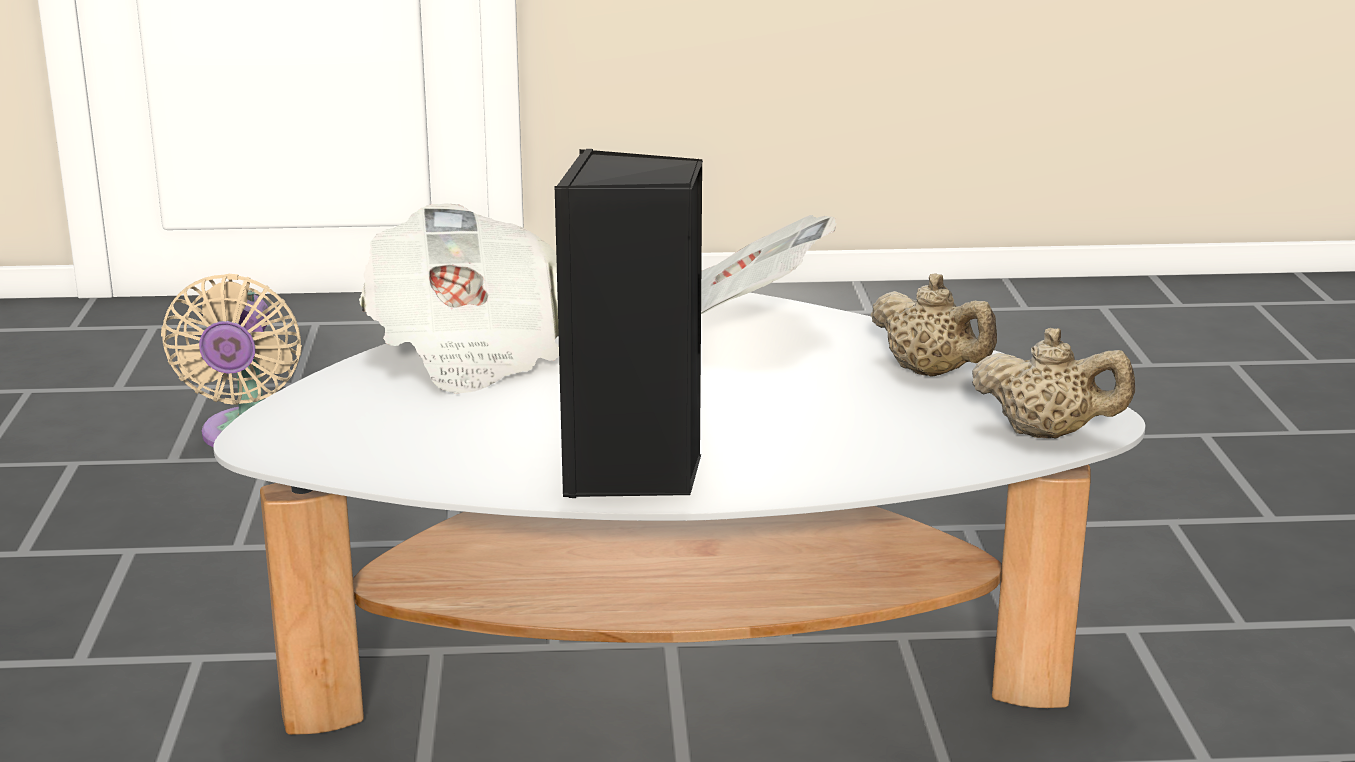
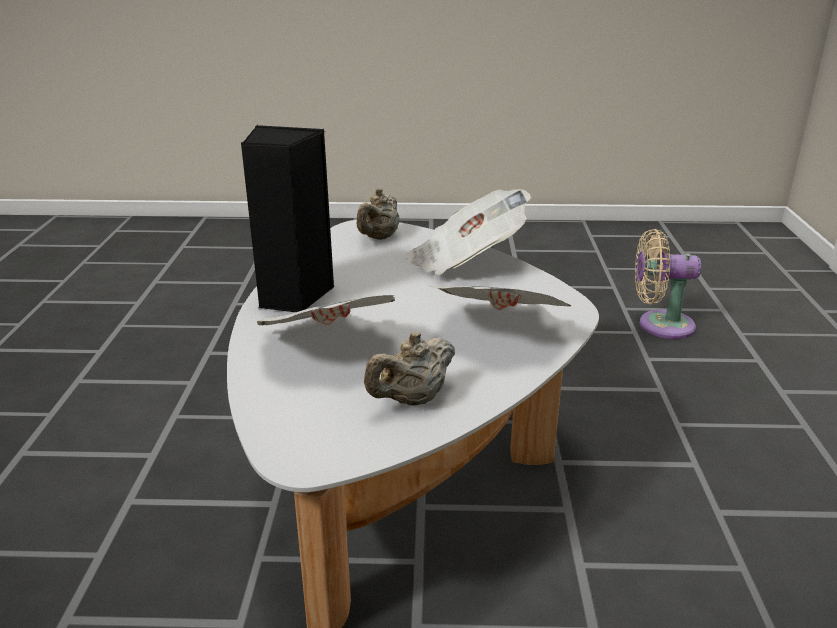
camera: 95 degrees right, 5 degrees up
beige teapot [972,328,1135,439] -> beige teapot moved to [357,188,399,240]
none -> newspaper [257,295,395,326]

